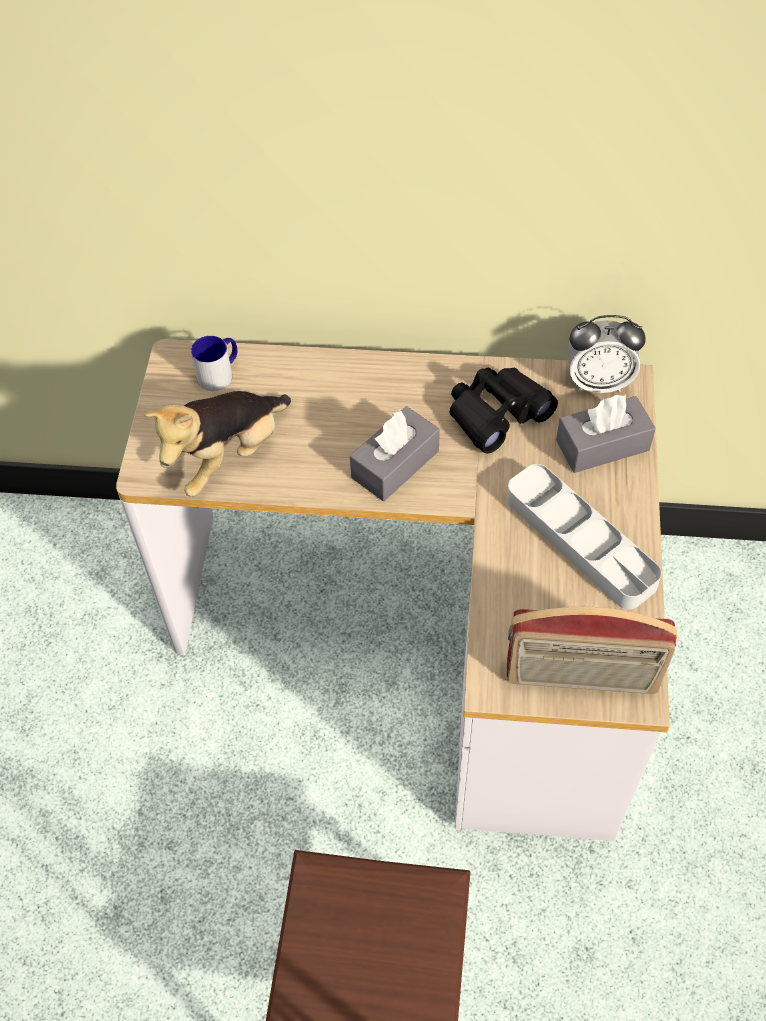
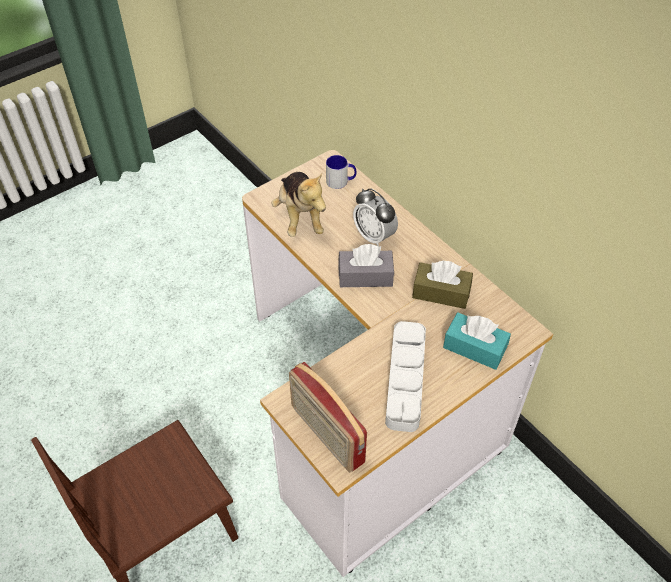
camera: 45 degrees right, 5 degrees down
plush toy [144,391,291,497] -> plush toy turned 105 degrees counterclockwise [271,172,326,237]
black binoculars [449,368,558,454] -> brown tissue box [412,261,473,309]
grey tissue box [556,394,656,473] -> turquoise tissue box [443,312,511,370]
alarm clock [568,315,646,393] -> alarm clock moved to [353,188,398,246]

